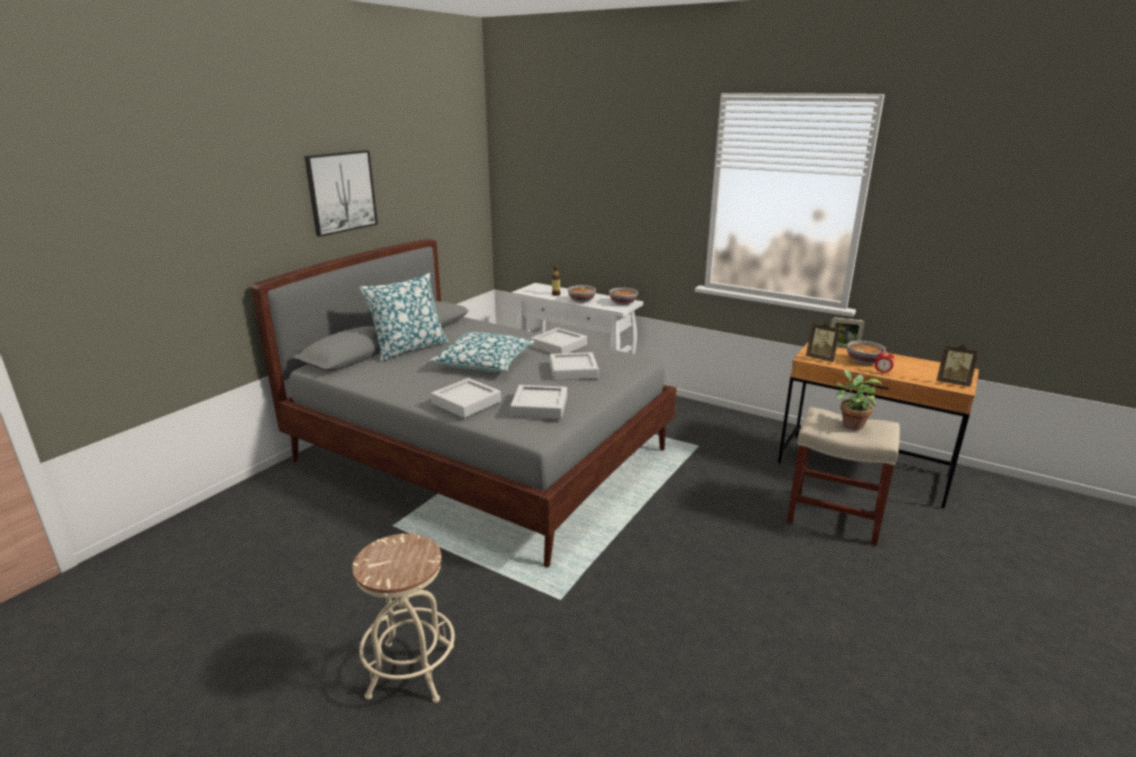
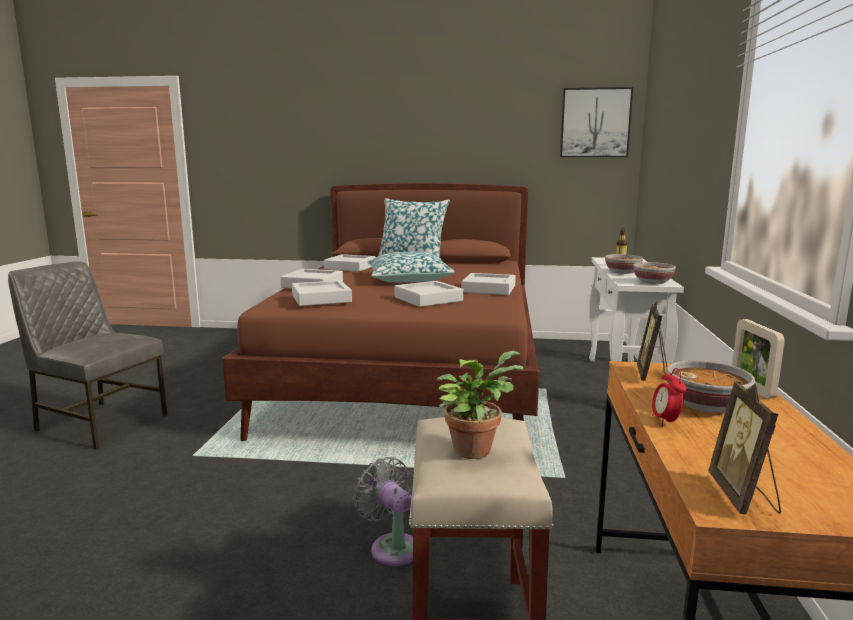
camera: 65 degrees right, 10 degrees down
grey bed [251,239,677,567] -> brown bed [222,183,539,441]
picture [304,150,378,237] -> picture moved to [560,87,633,157]
beige stool [352,534,455,703] -> grey chair [8,261,167,450]
none -> grey tray [324,254,376,272]
none -> grey fan [353,457,413,566]

